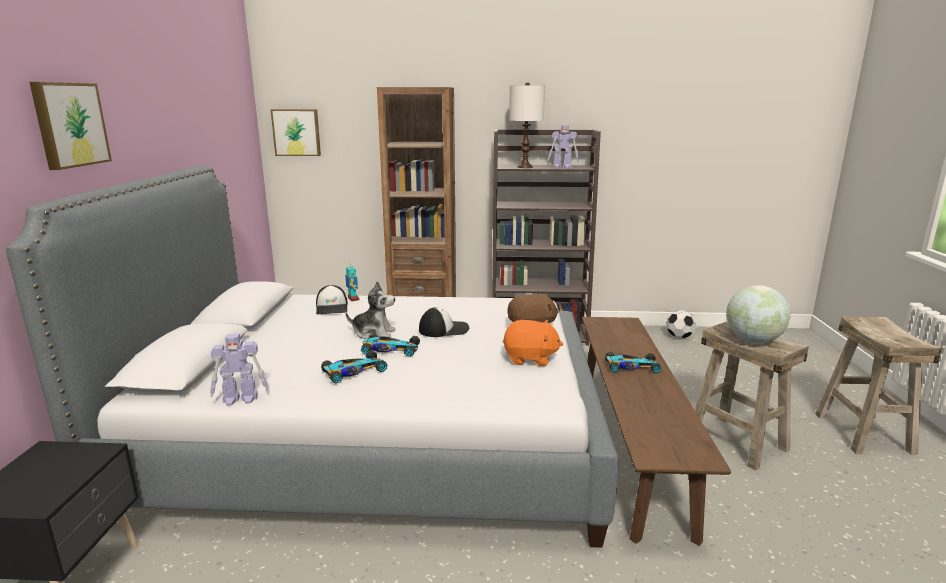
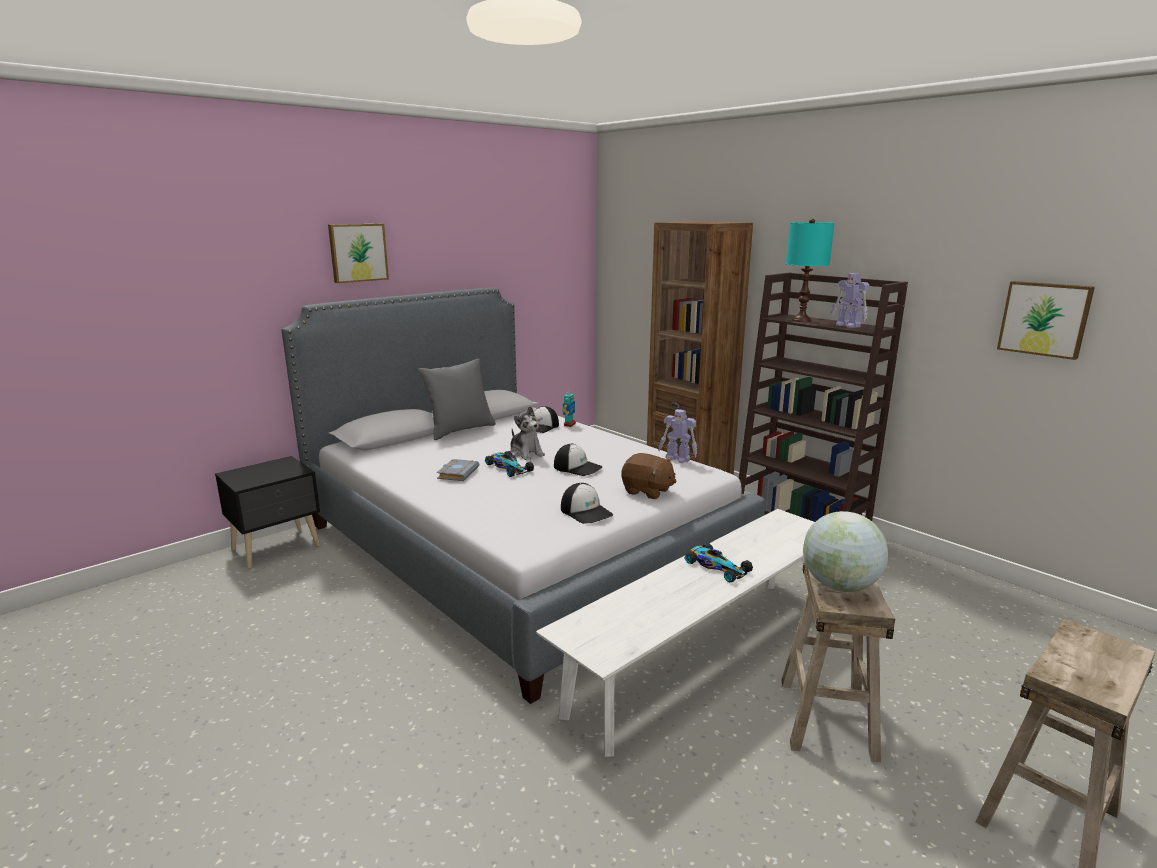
camera: 45 degrees right, 0 degrees up
toy robot [210,333,268,406] -> toy robot moved to [658,409,697,463]
picture [271,109,321,156] -> picture moved to [997,281,1095,360]
toy car [321,351,387,384] -> grey book [437,459,479,481]
orange plush toy [503,320,563,366] -> cap [561,483,613,524]
white table lamp [509,82,545,168] -> turquoise table lamp [786,219,834,322]
brown bench [582,317,731,546] -> white bench [536,509,815,757]
football [666,311,696,338] -> none
none -> grey pillow [418,359,496,440]

